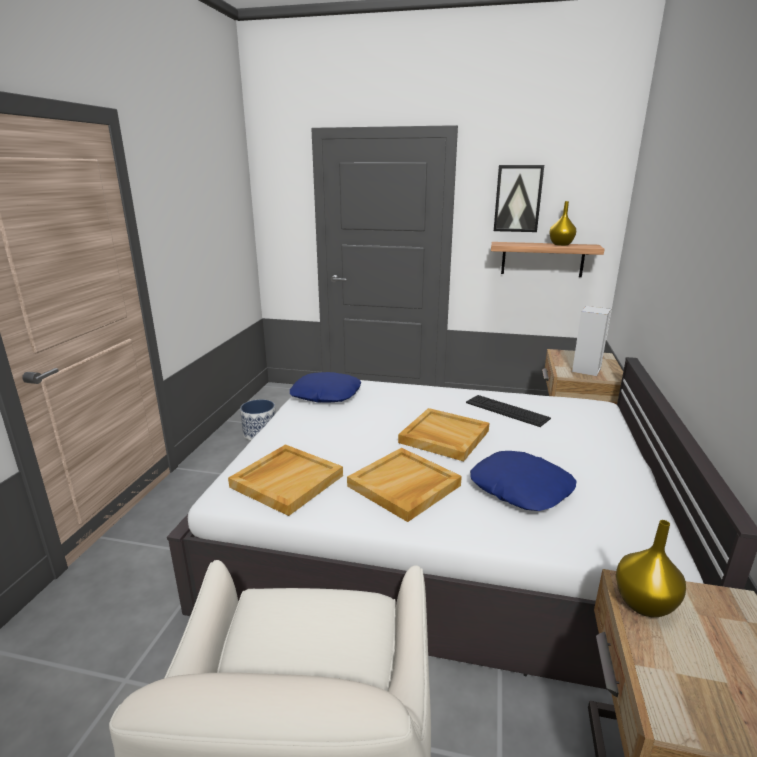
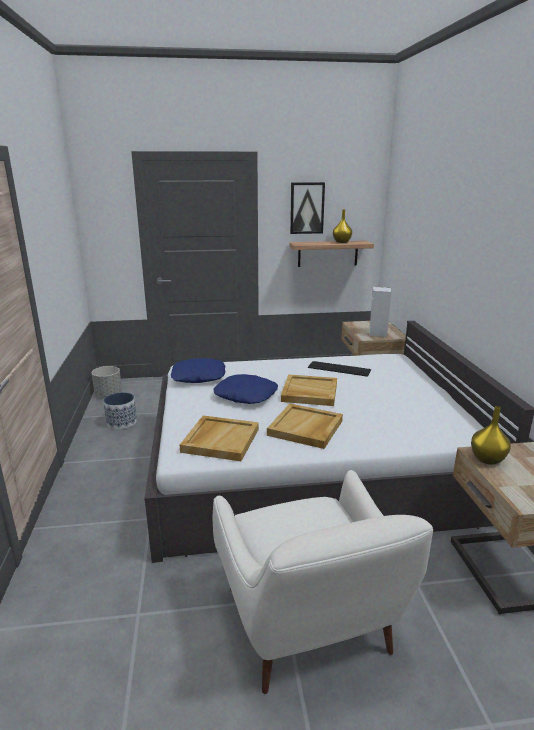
camera: 20 degrees left, 0 degrees up
blue pillow [470,451,576,511] -> blue pillow moved to [213,374,278,404]
none -> grey planter [92,366,122,397]

